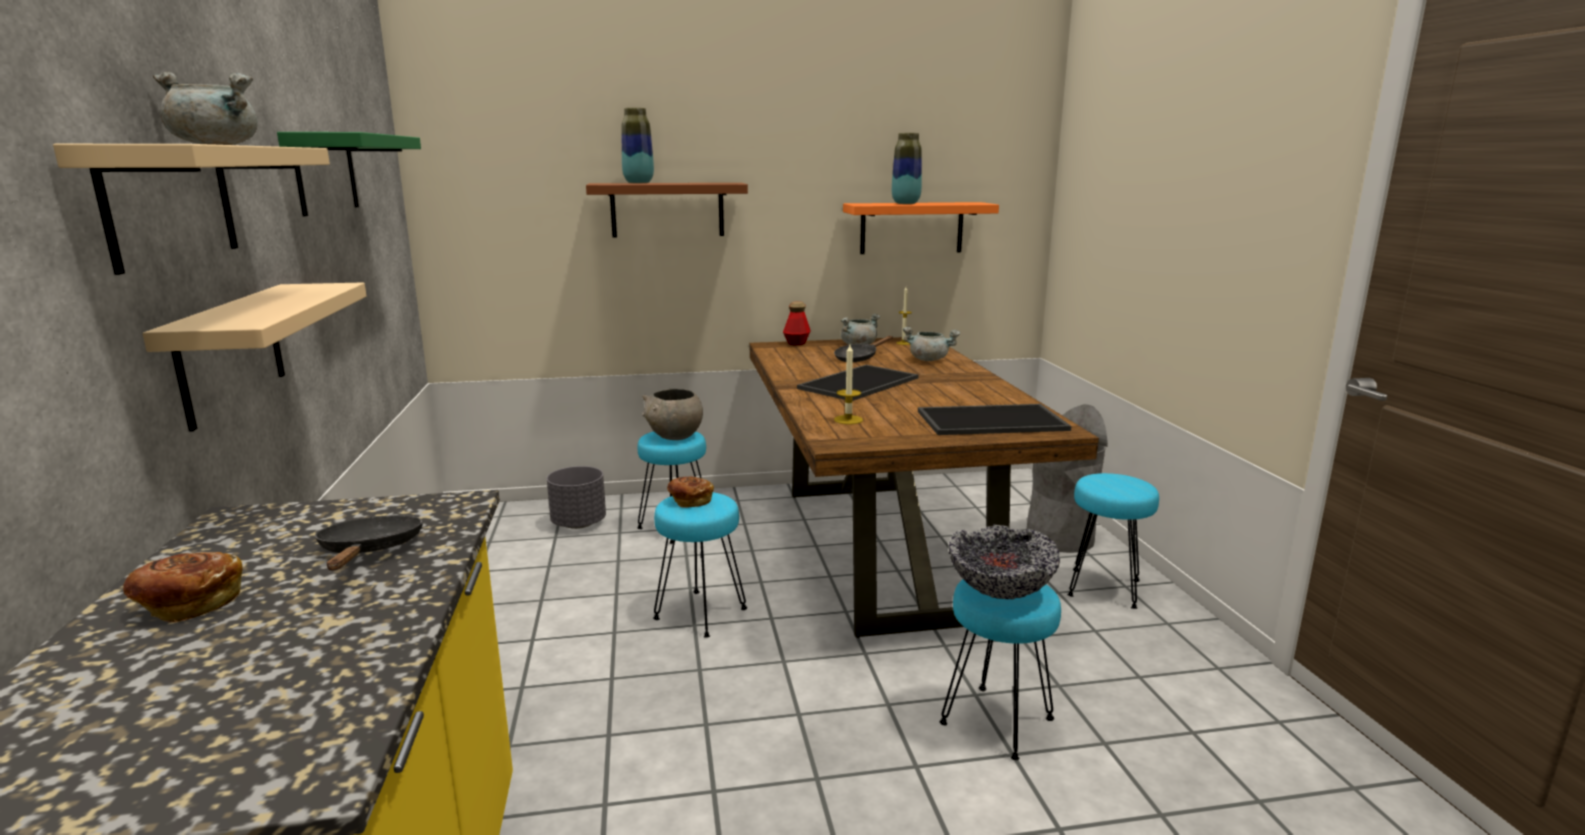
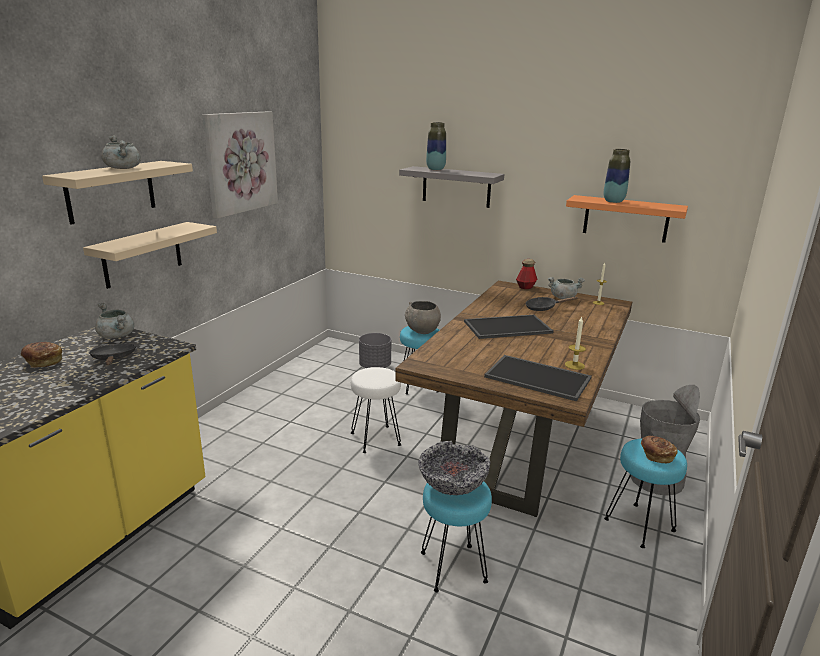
camera: 35 degrees right, 5 degrees up
green shelf [277,132,421,216] -> picture [203,111,278,219]
black frying pan [315,515,423,570] -> black frying pan turned 45 degrees counterclockwise [89,343,136,365]
brown shelf [586,183,748,238] -> grey shelf [399,166,504,208]
turquoise stool [653,492,747,638] -> white stool [351,367,401,453]
bread [667,476,714,508] -> bread moved to [641,436,678,463]
candle [834,345,863,424] -> candle moved to [565,317,586,370]
grey cooking pot [903,326,960,361] -> grey cooking pot moved to [95,303,134,338]

